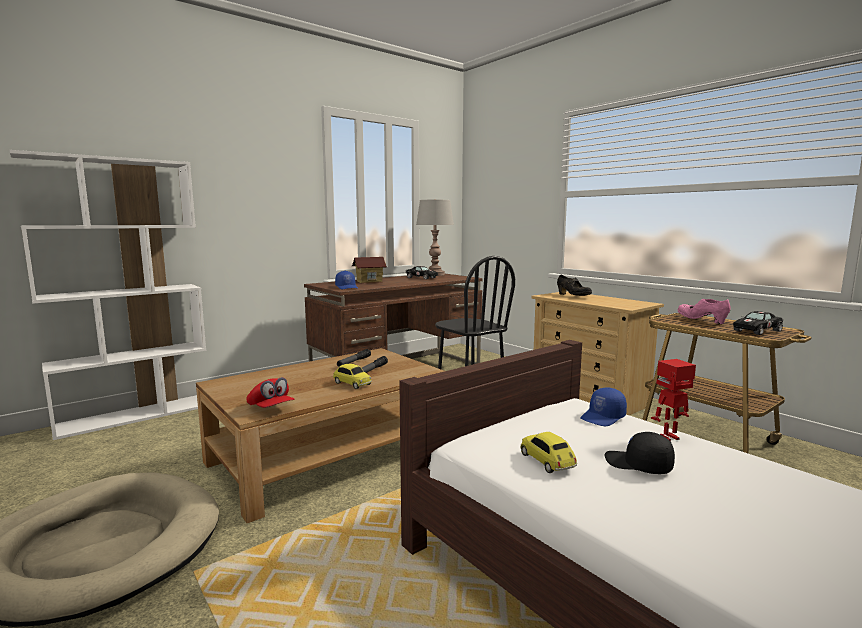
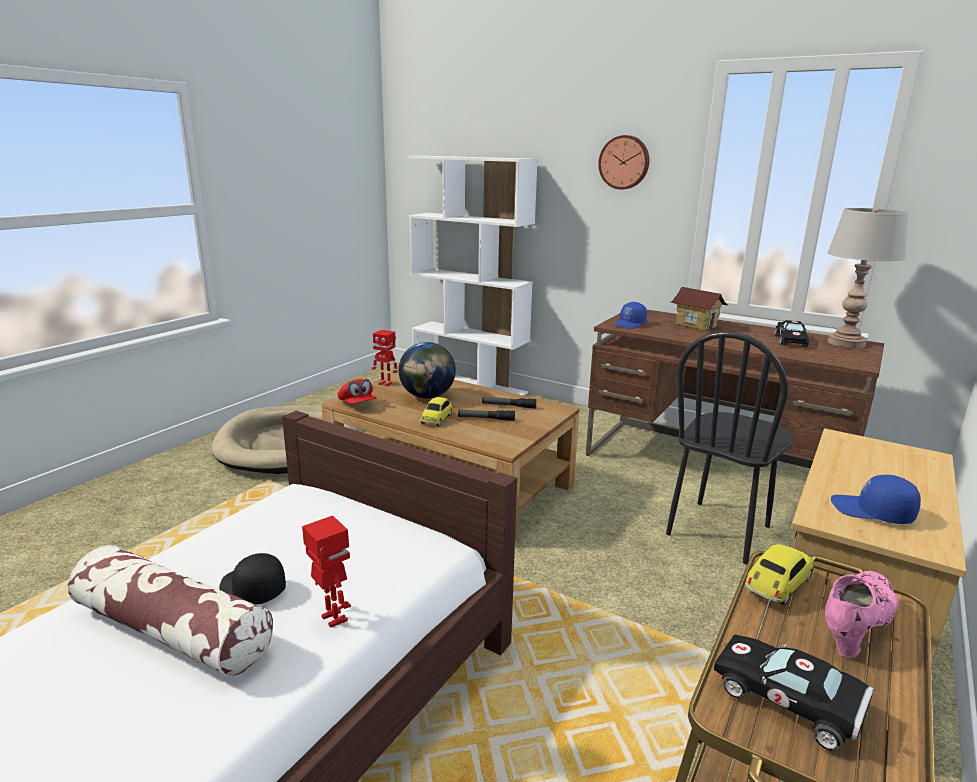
camera: 70 degrees right, 10 degrees up
red cap [246,377,295,408] -> red cap turned 60 degrees counterclockwise [338,379,377,404]
toy car [520,432,577,473] -> toy car moved to [745,544,814,606]
black shoe [557,274,592,296] -> none
blue cap [580,387,627,426] -> blue cap moved to [831,475,921,524]
black cap [604,432,675,474] -> black cap turned 75 degrees counterclockwise [219,553,286,605]
none -> pillow [68,545,273,677]
none -> toy robot [371,330,398,386]
none -> globe [399,342,456,399]
none -> wall clock [598,135,649,190]

